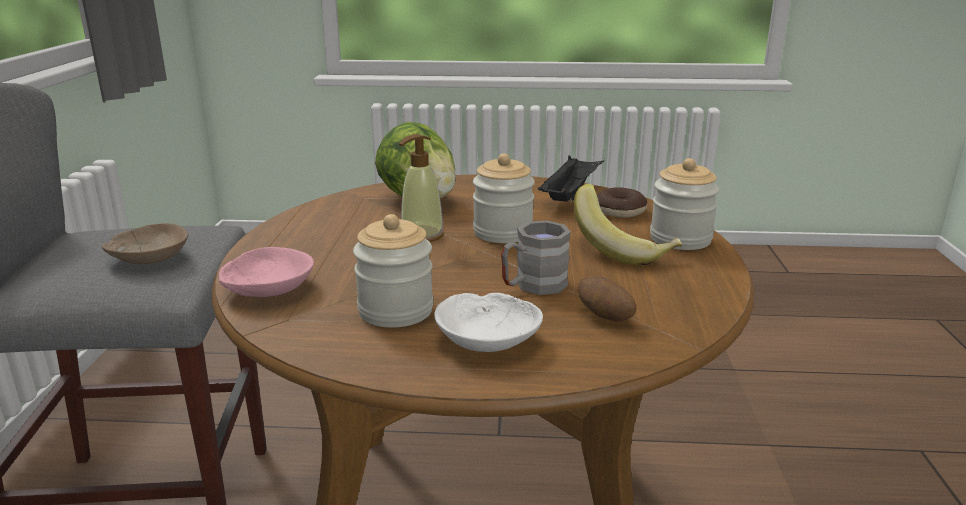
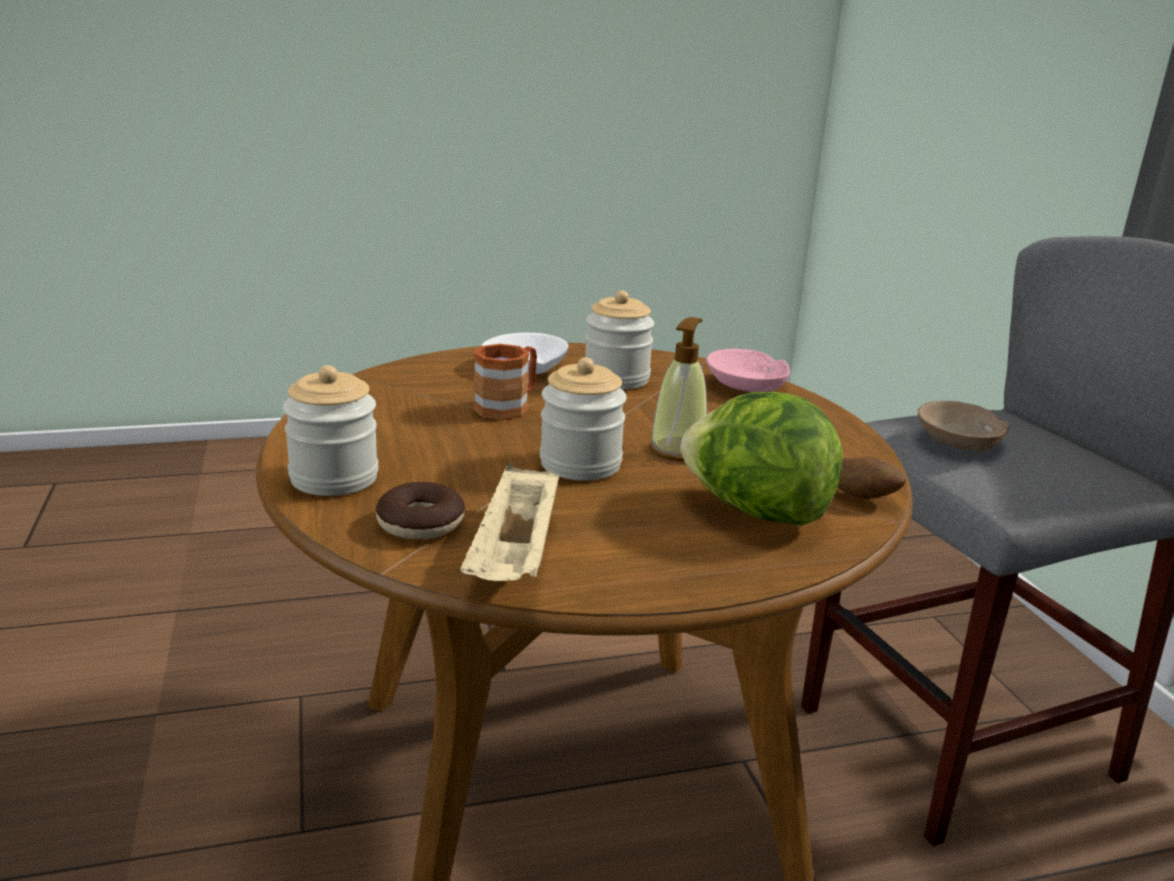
camera: 160 degrees right, 0 degrees up
grey mug [501,221,571,295] -> brown mug [473,344,537,420]
black tray [538,155,604,202] -> beige tray [461,464,560,581]
banana [574,184,683,265] -> none
potato [578,276,637,322] -> potato moved to [837,457,906,499]

